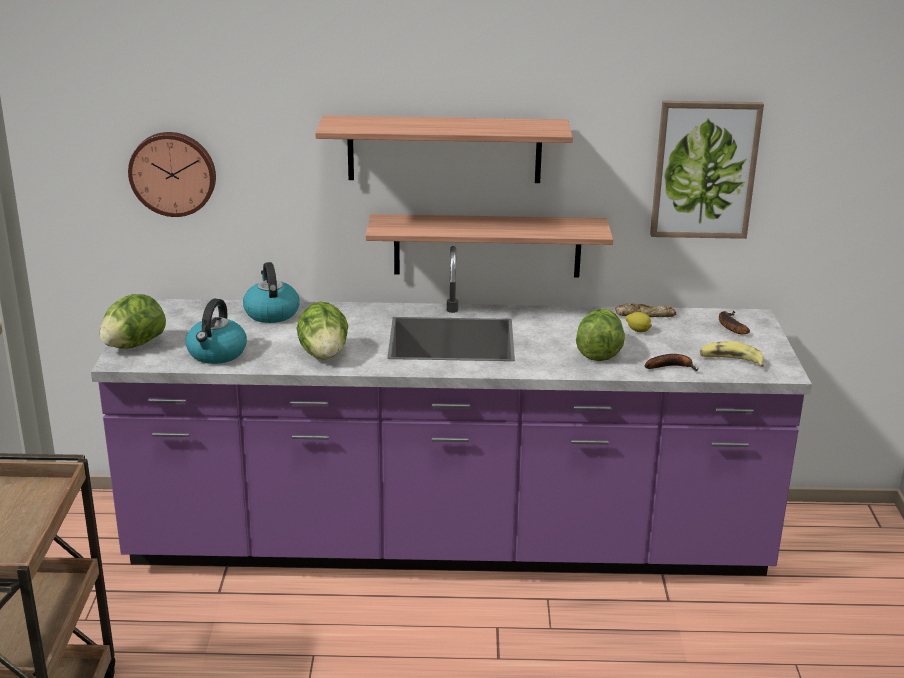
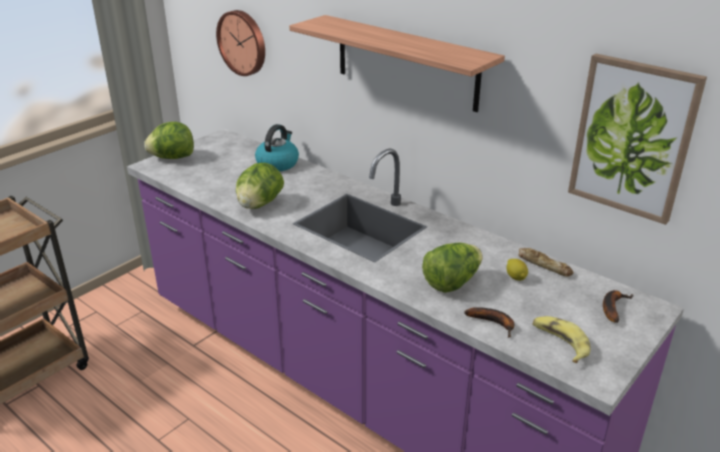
camera: 40 degrees right, 5 degrees up
kettle [186,298,247,364] -> none
shelf [365,214,613,278] -> none

